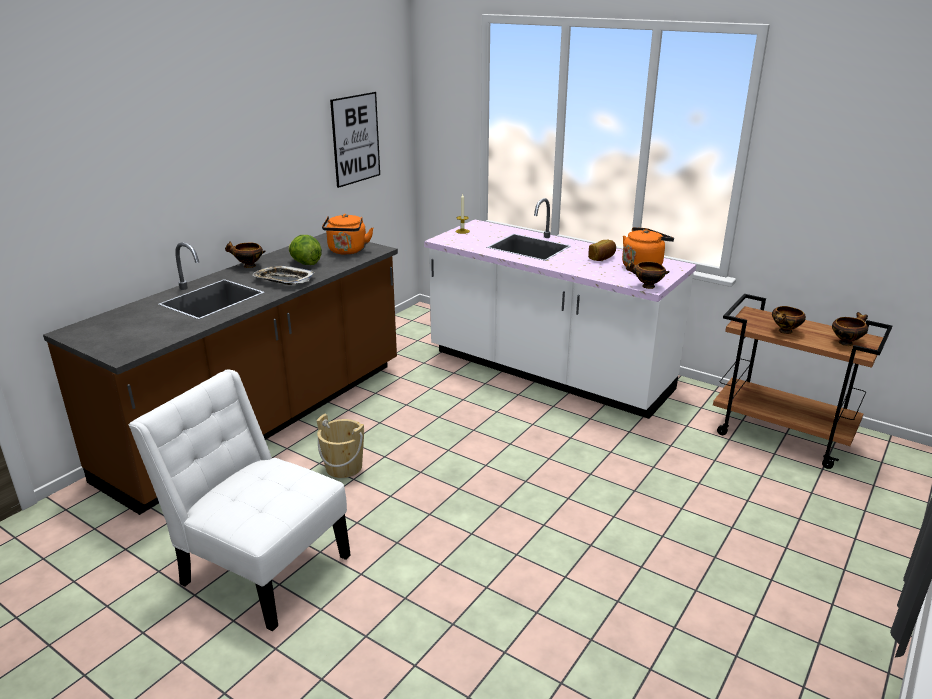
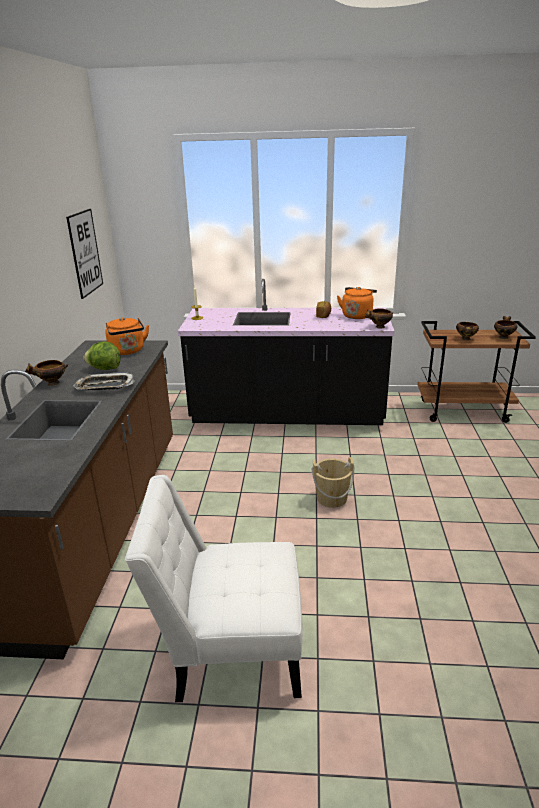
camera: 30 degrees left, 0 degrees up
beige bucket [316,414,364,478] -> beige bucket moved to [312,457,354,508]
white counter [424,198,696,419] -> black counter [178,279,395,425]

